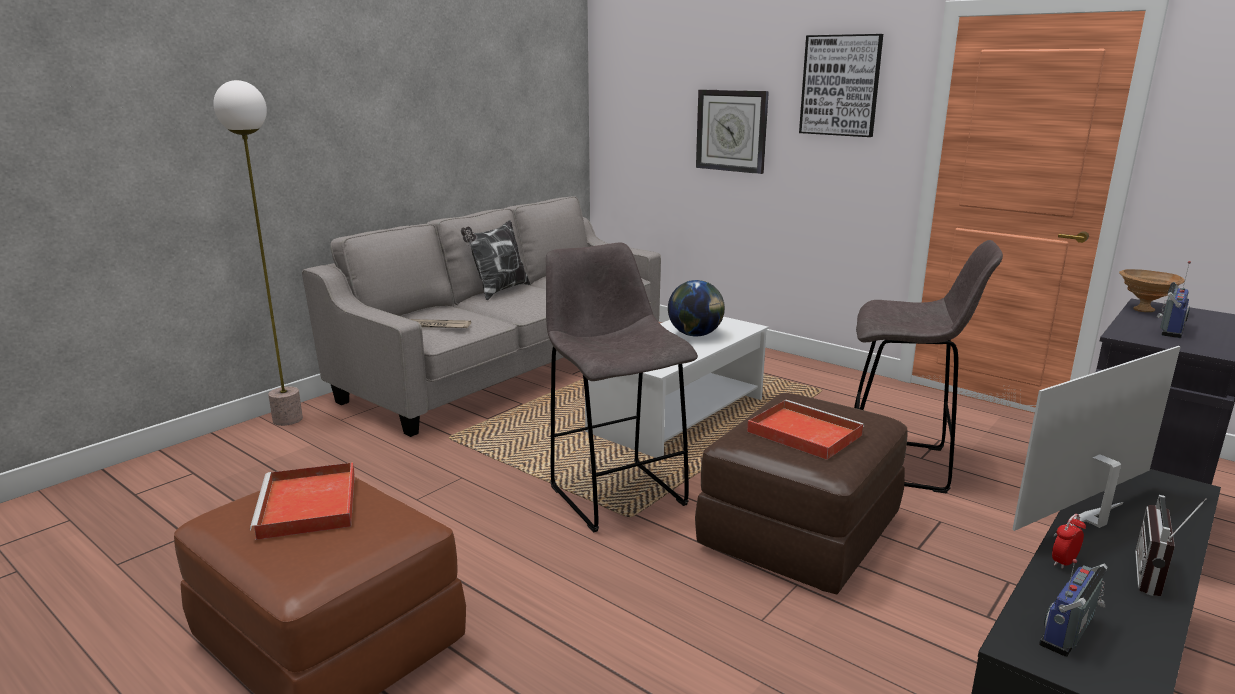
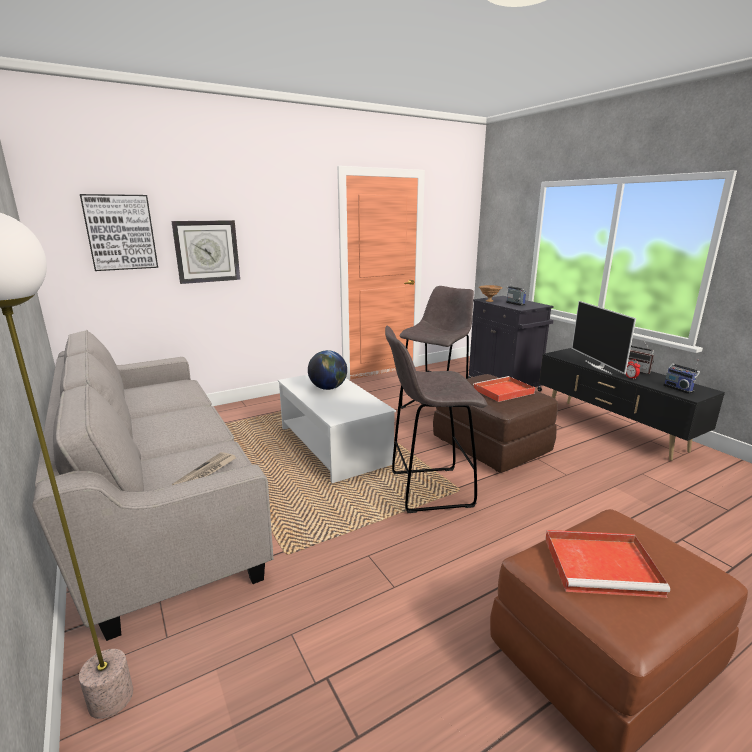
camera: 70 degrees left, 0 degrees up
pillow [461,220,530,300] -> none
picture [799,34,883,137] -> picture moved to [80,194,158,271]

